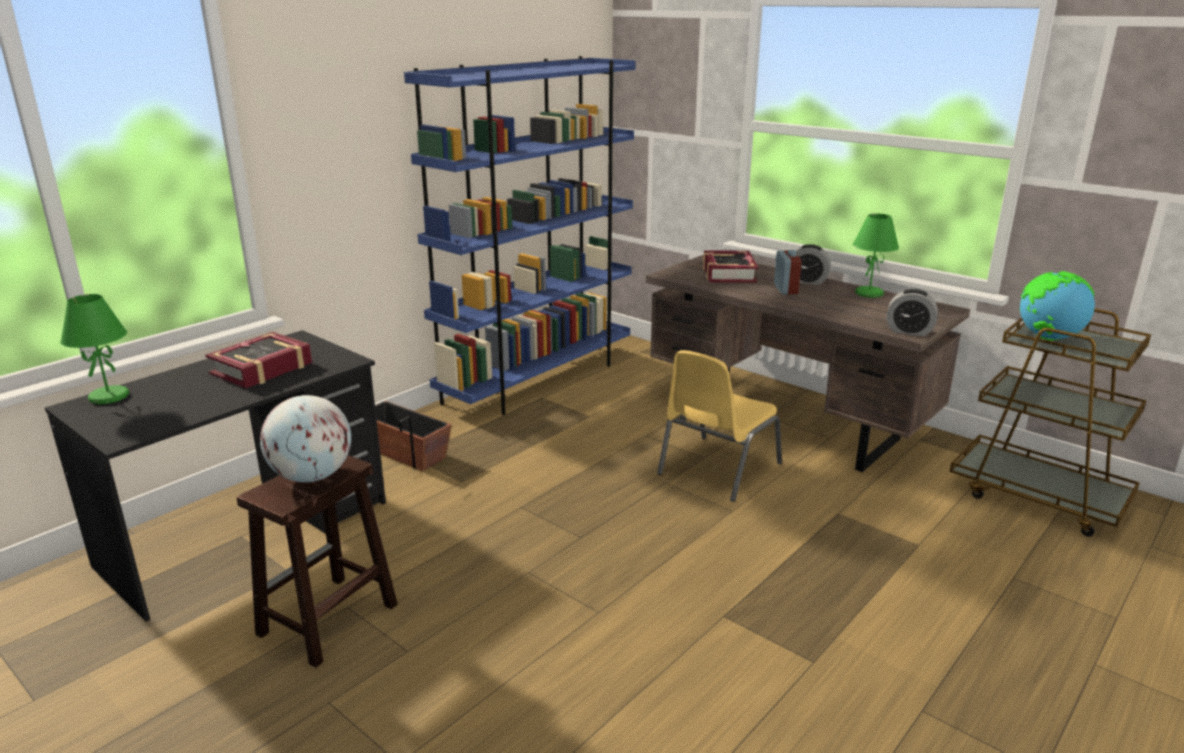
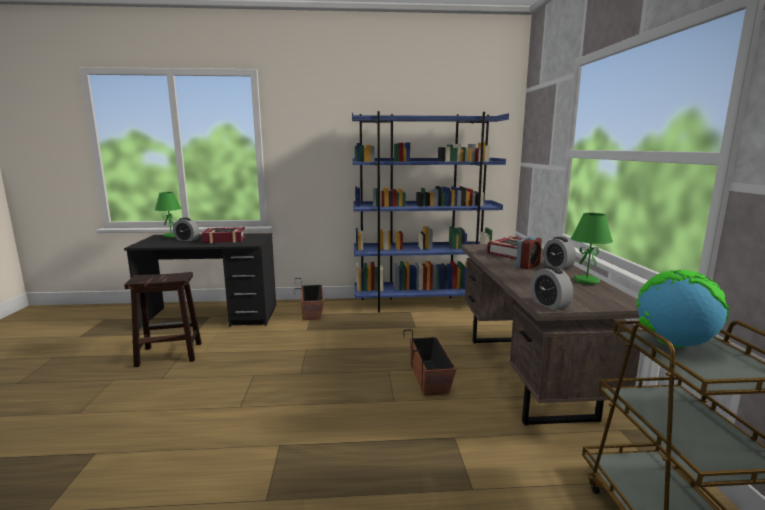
camera: 45 degrees right, 10 degrees down
globe [260,395,351,482] -> none
yellow chair [657,350,782,502] -> planter [404,329,457,396]
none -> alarm clock [173,218,199,241]

